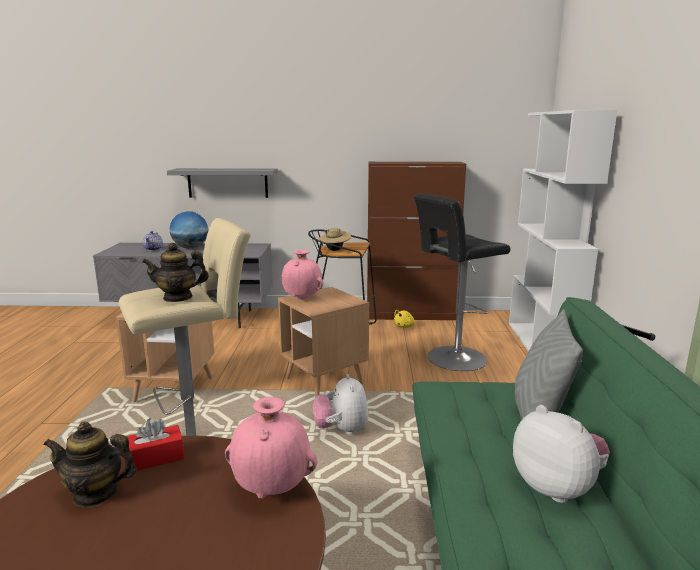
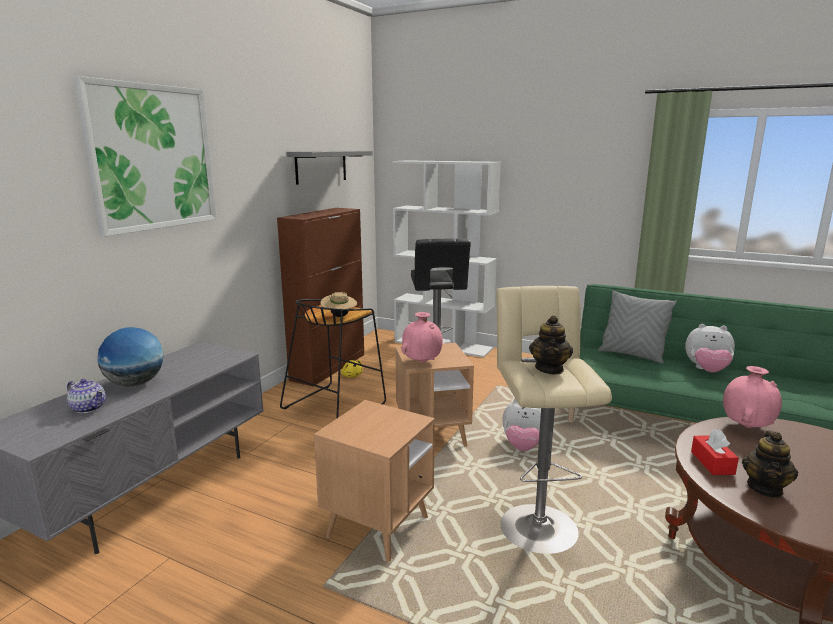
camera: 65 degrees left, 0 degrees up
grey shelf [167,168,278,198] -> grey shelf moved to [287,151,373,185]
plush toy [513,405,610,503] -> plush toy turned 150 degrees counterclockwise [685,324,735,373]
none -> picture [73,76,217,237]

